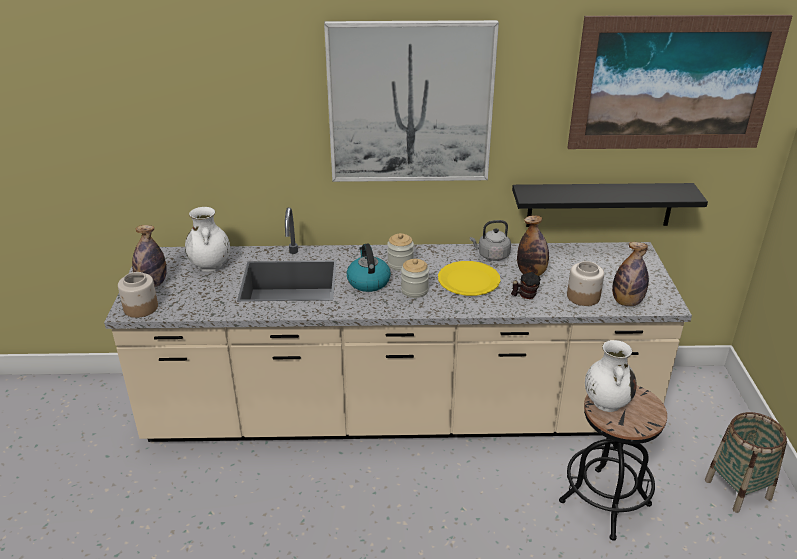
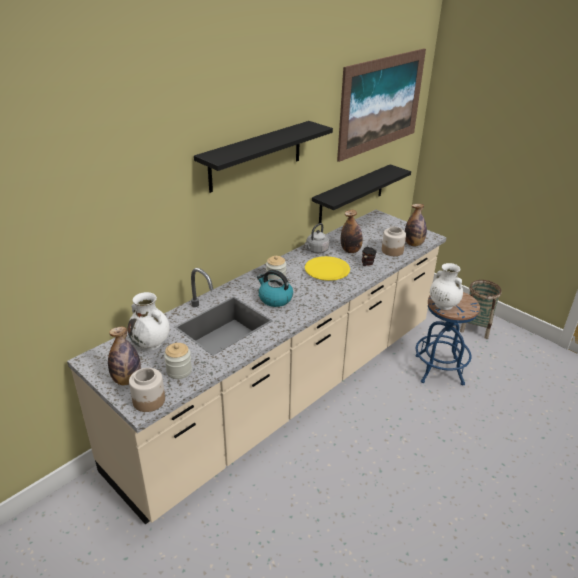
camera: 45 degrees left, 0 degrees up
picture [324,20,499,182] -> black shelf [194,121,333,193]
jar [401,259,429,298] -> jar moved to [164,343,192,379]
black stool [559,386,667,541] -> blue stool [416,292,480,385]

